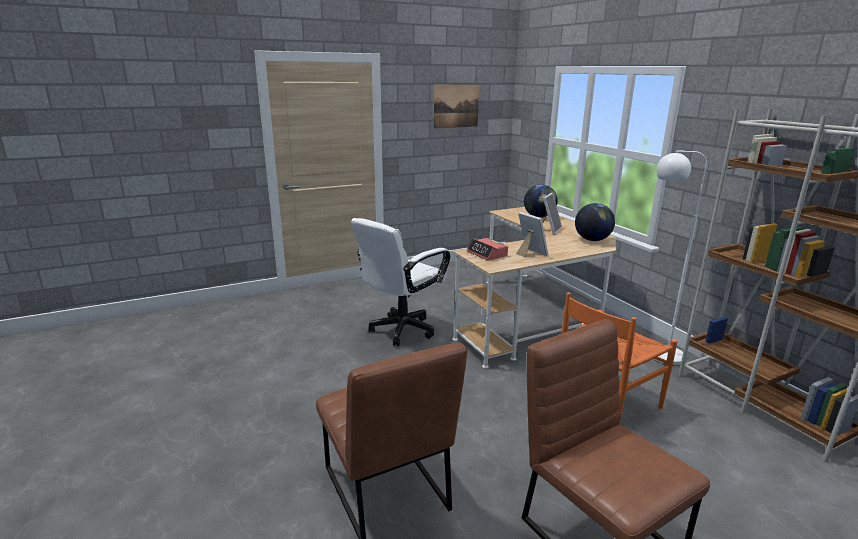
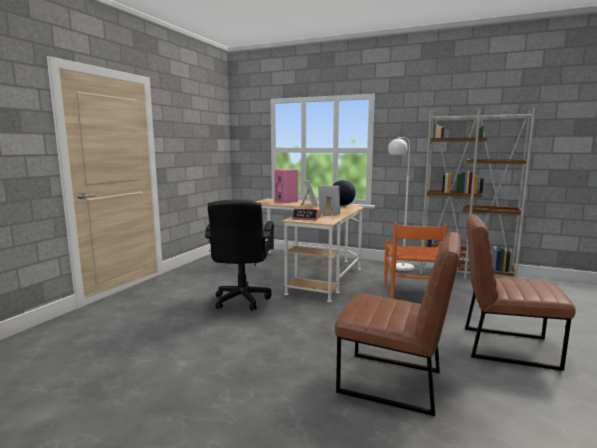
camera: 40 degrees left, 10 degrees down
white office chair [351,218,450,346] -> black office chair [205,200,274,311]
picture [433,85,479,129] -> none
globe [524,184,558,218] -> pink speaker [274,169,298,203]

